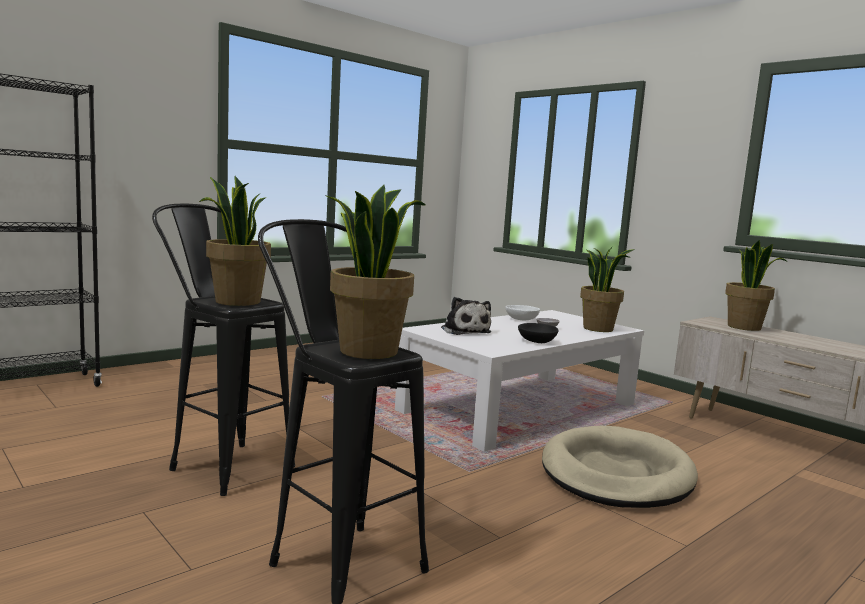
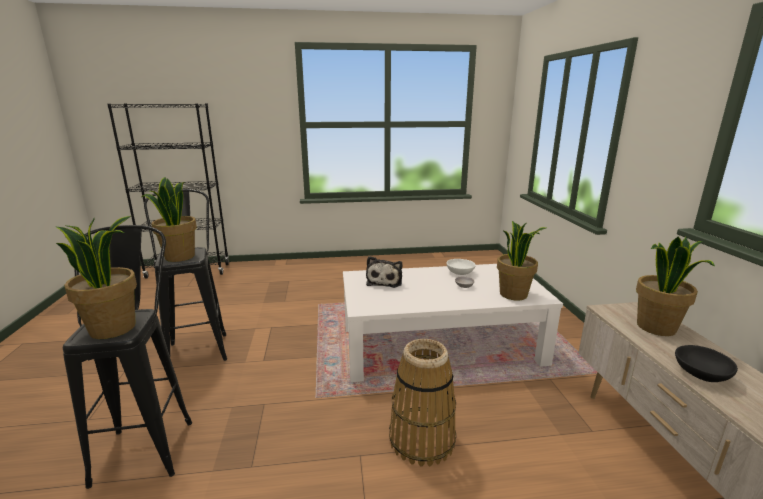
camera: 35 degrees right, 10 degrees up
black bowl [518,323,558,343] -> black bowl moved to [675,345,738,382]
beige dog bed [542,426,698,508] -> basket [389,339,456,466]

